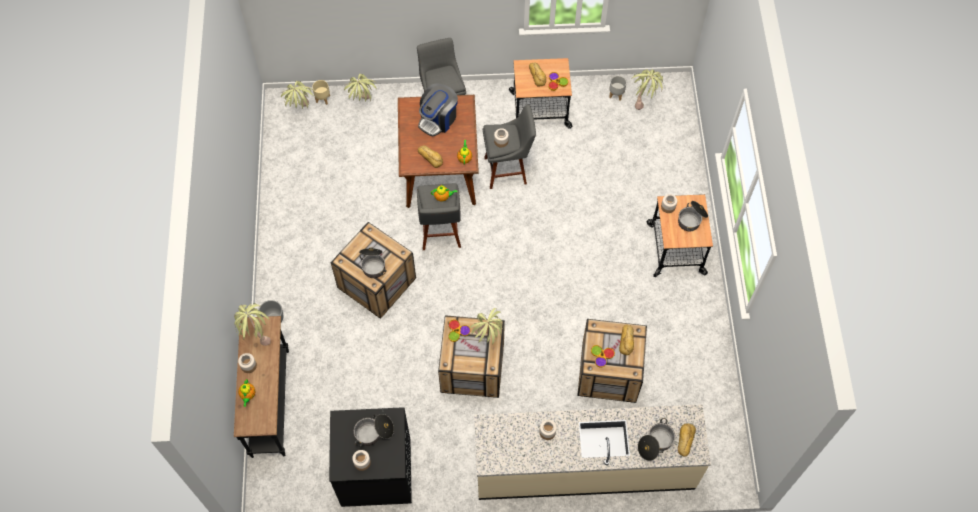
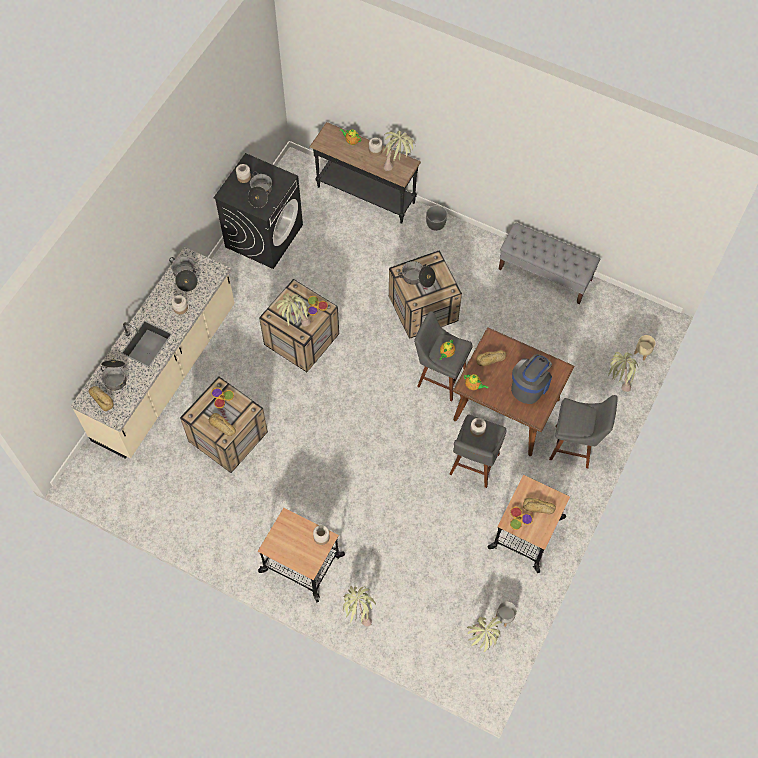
camera: 120 degrees right, 0 degrees up
potted plant [281,81,314,109] -> potted plant moved to [343,586,376,626]
coffee machine [418,83,458,137] -> coffee machine turned 60 degrees clockwise [511,354,552,404]
cooking pot [678,201,708,231] -> cooking pot moved to [169,256,198,292]
none -> grey bench [499,222,600,304]

